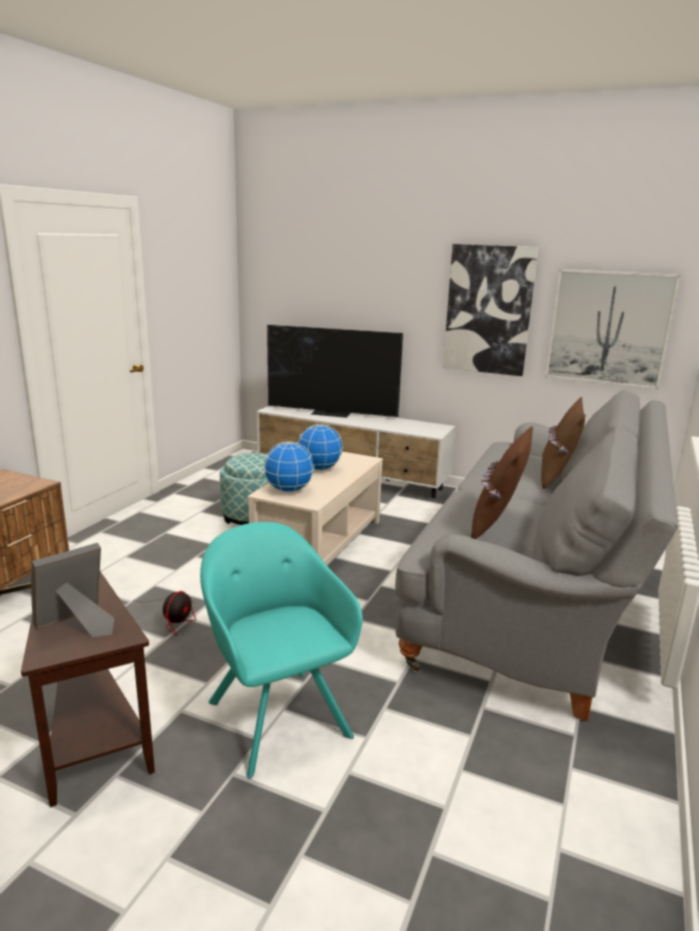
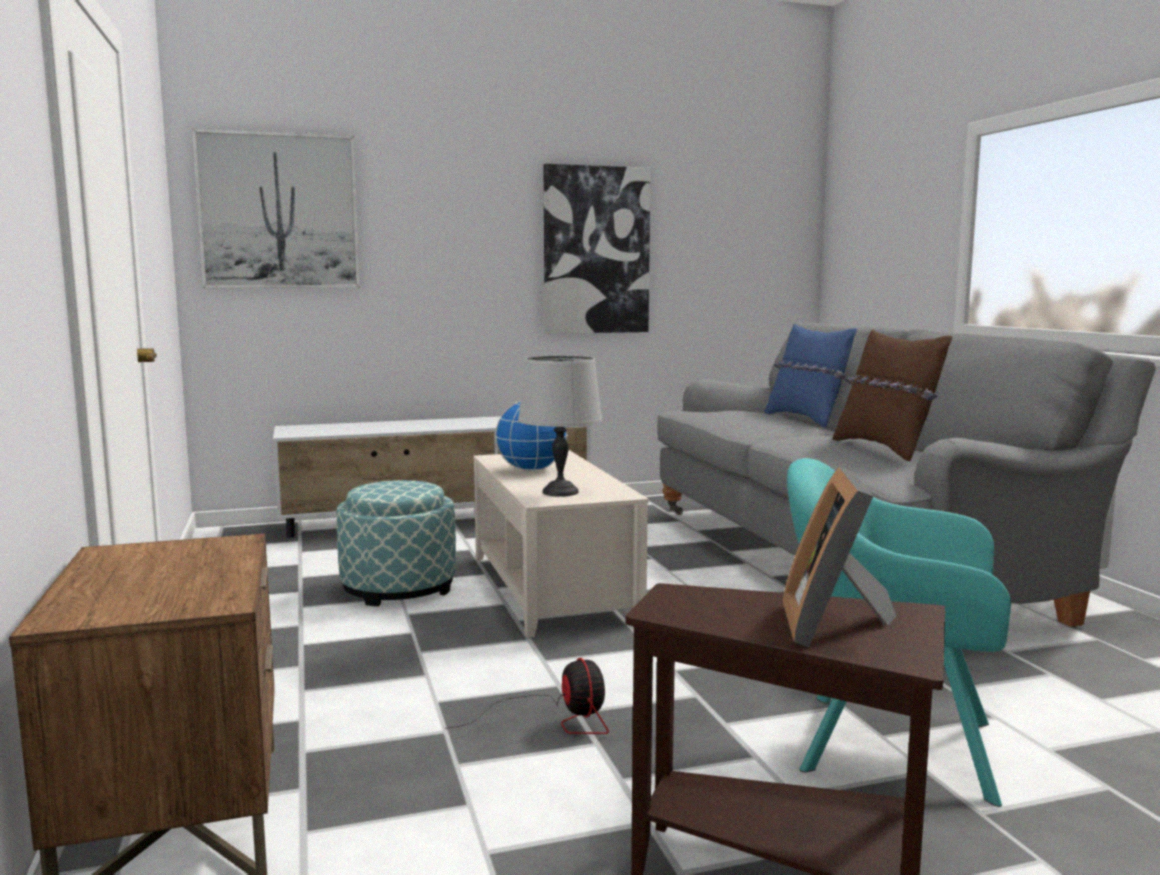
camera: 40 degrees left, 10 degrees down
globe [263,442,315,492] -> grey table lamp [518,356,602,497]
television [267,325,403,418] -> none
brown pillow [541,397,586,489] -> blue pillow [764,324,857,427]
picture [545,269,680,389] -> picture moved to [192,128,360,288]

